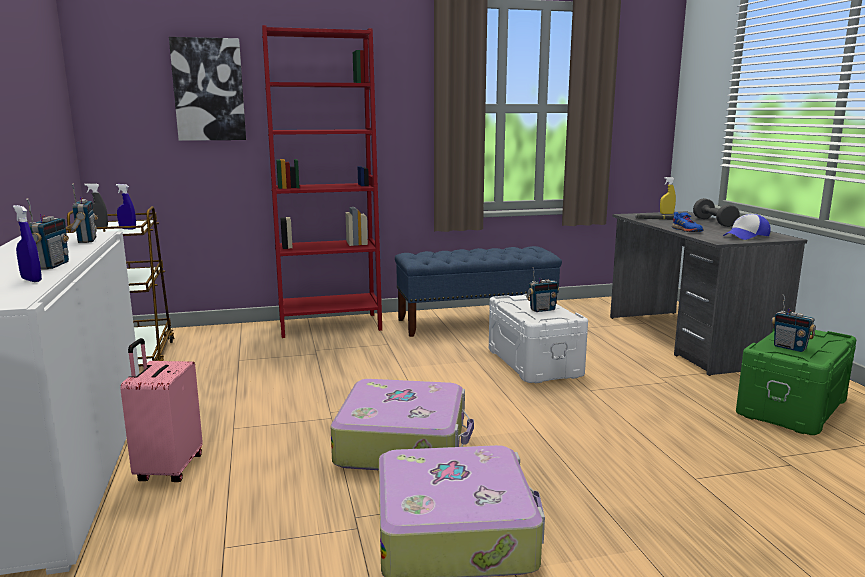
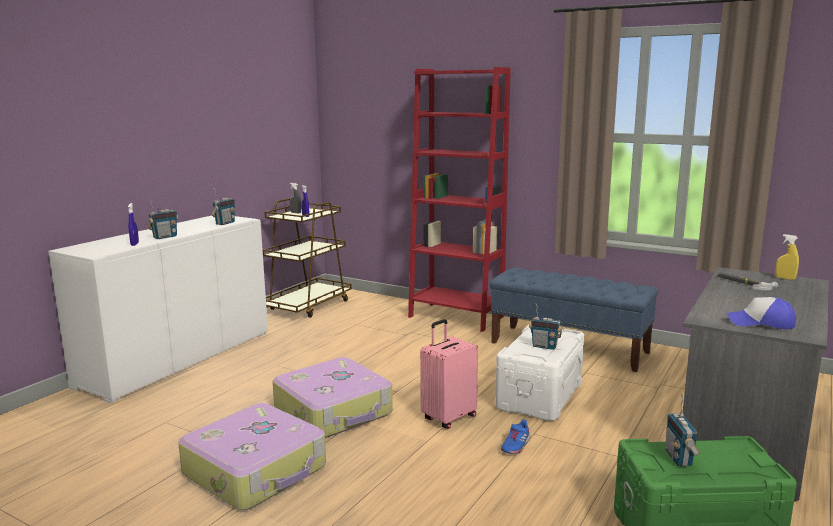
camera: 45 degrees right, 0 degrees up
pink suitcase [120,338,203,482] -> pink suitcase moved to [420,319,478,429]
picture [169,37,246,141] -> none
blue shoe [672,212,704,232] -> blue shoe moved to [501,420,530,454]
grey dumbbell [693,198,740,227] -> none

